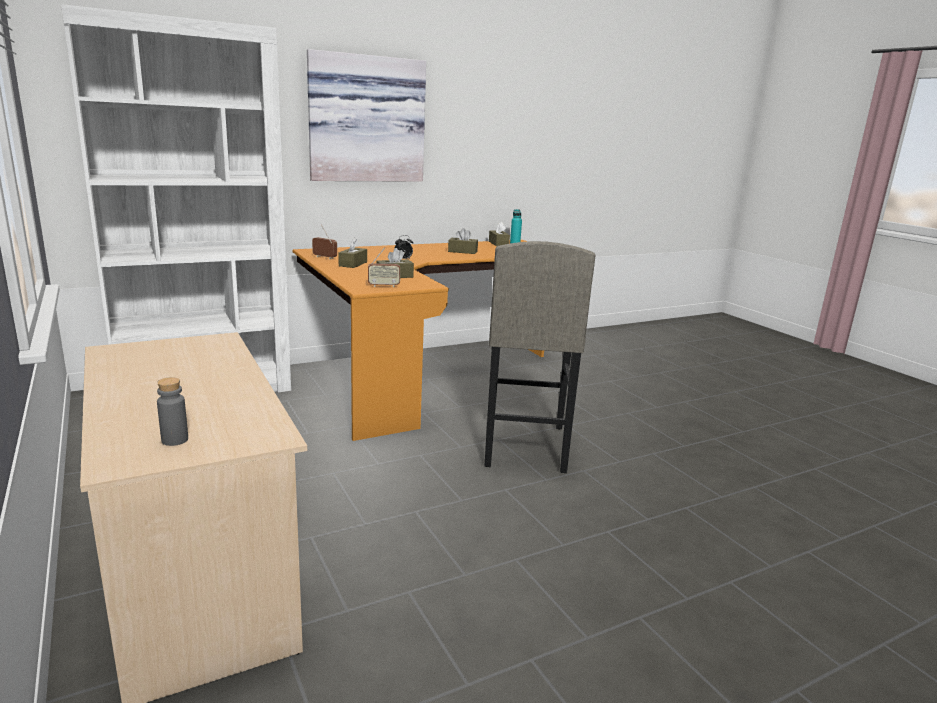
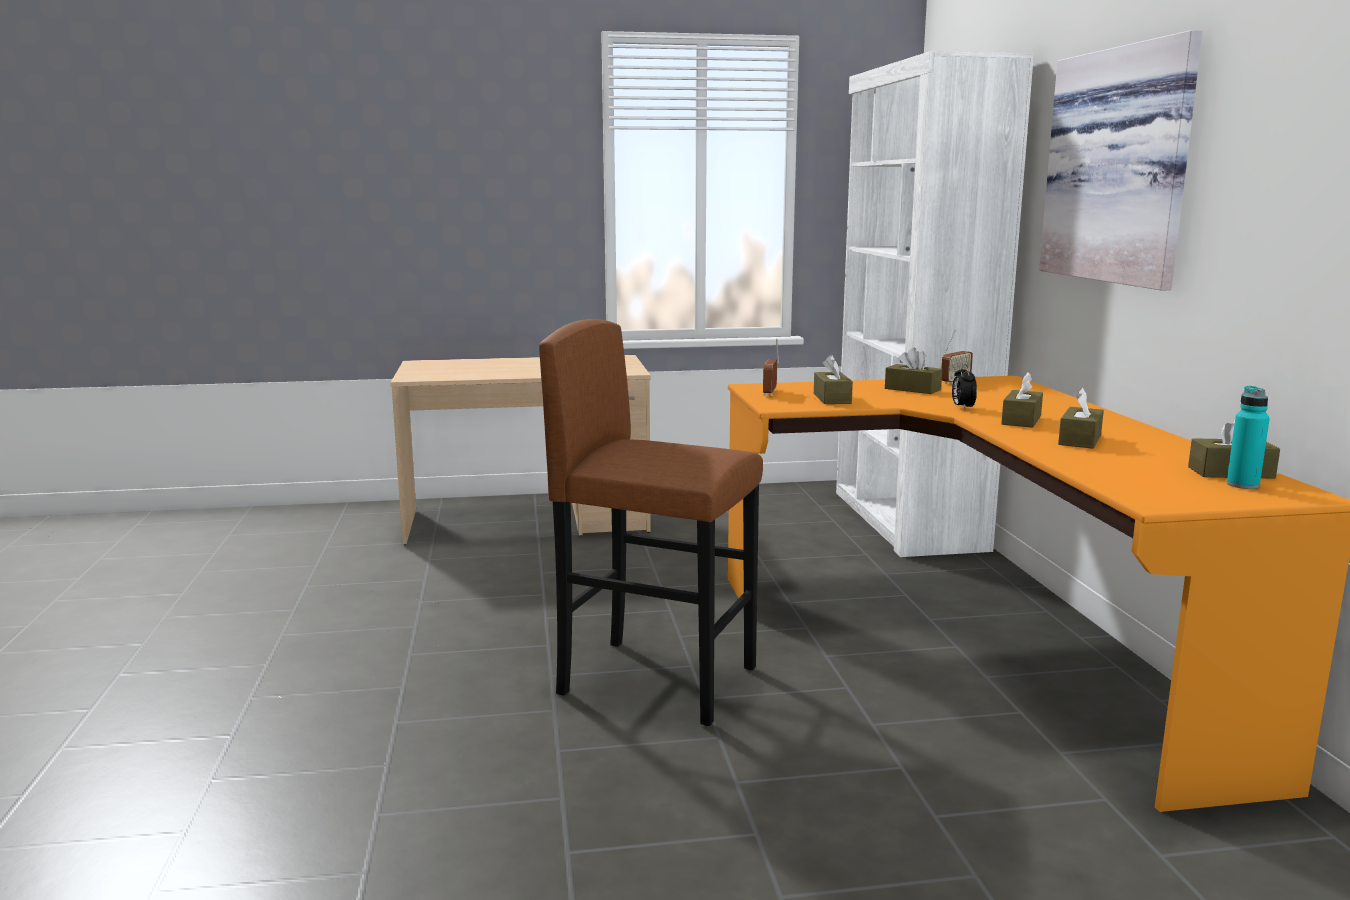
camera: 110 degrees right, 5 degrees down
grey bottle [157,377,188,446] -> none
grey stool [484,241,595,473] -> brown stool [539,319,763,726]
none -> brown tissue box [1001,372,1043,428]

